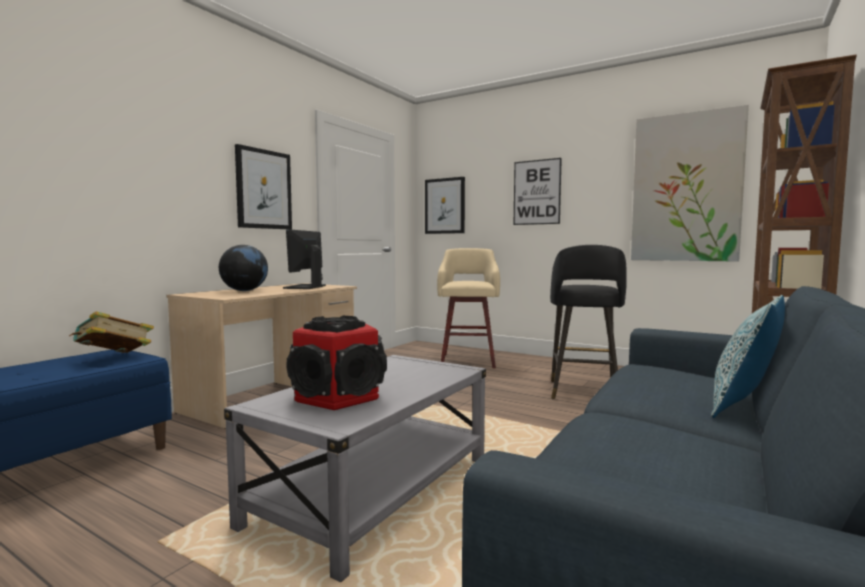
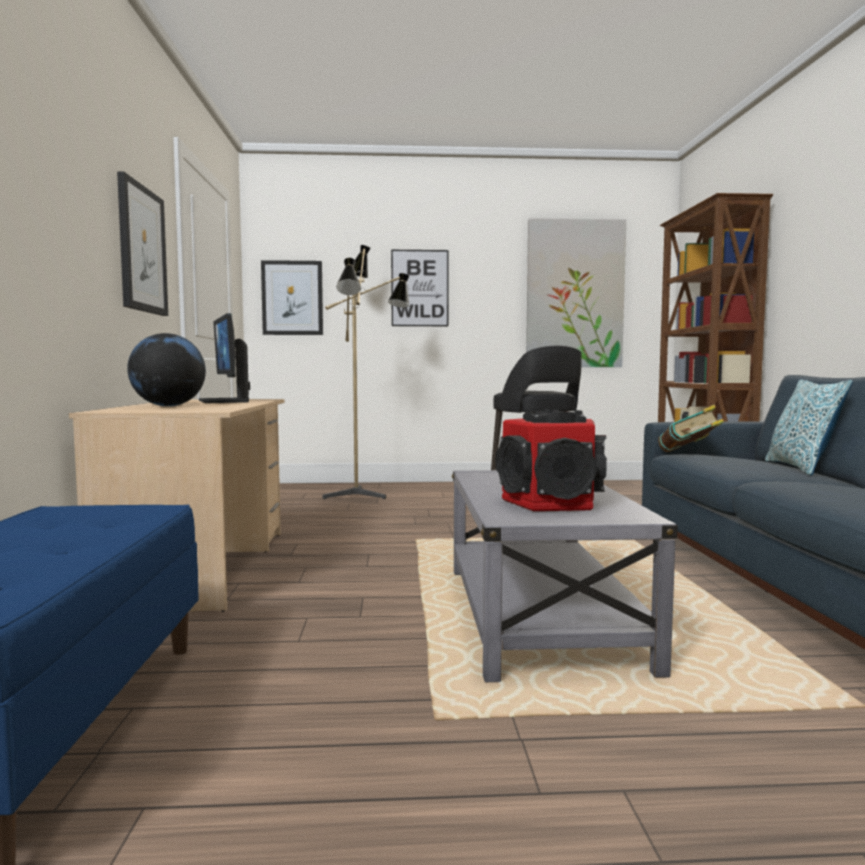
camera: 35 degrees left, 0 degrees up
book [69,311,154,353] -> book moved to [658,405,724,452]
beige stool [437,248,500,368] -> floor lamp [322,245,409,499]

